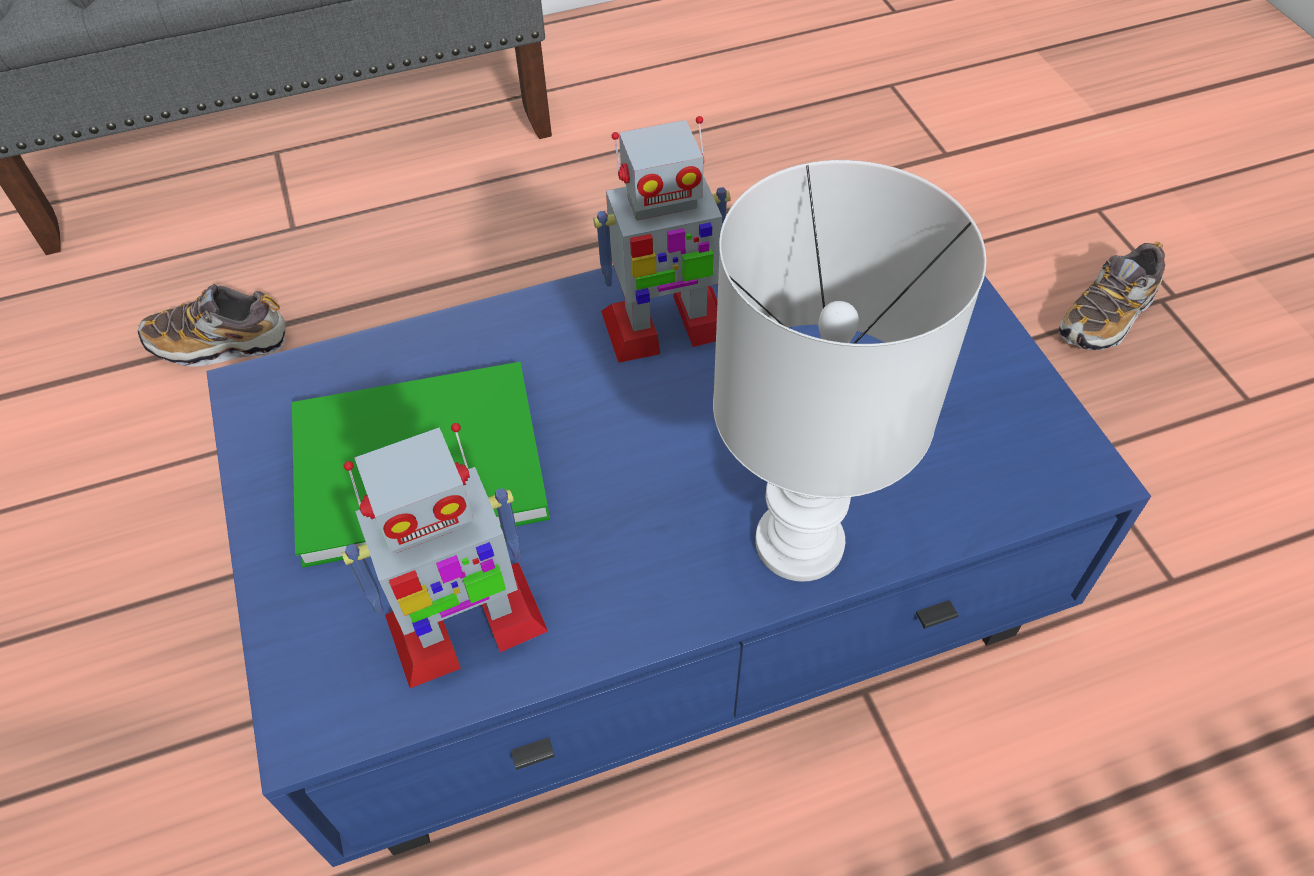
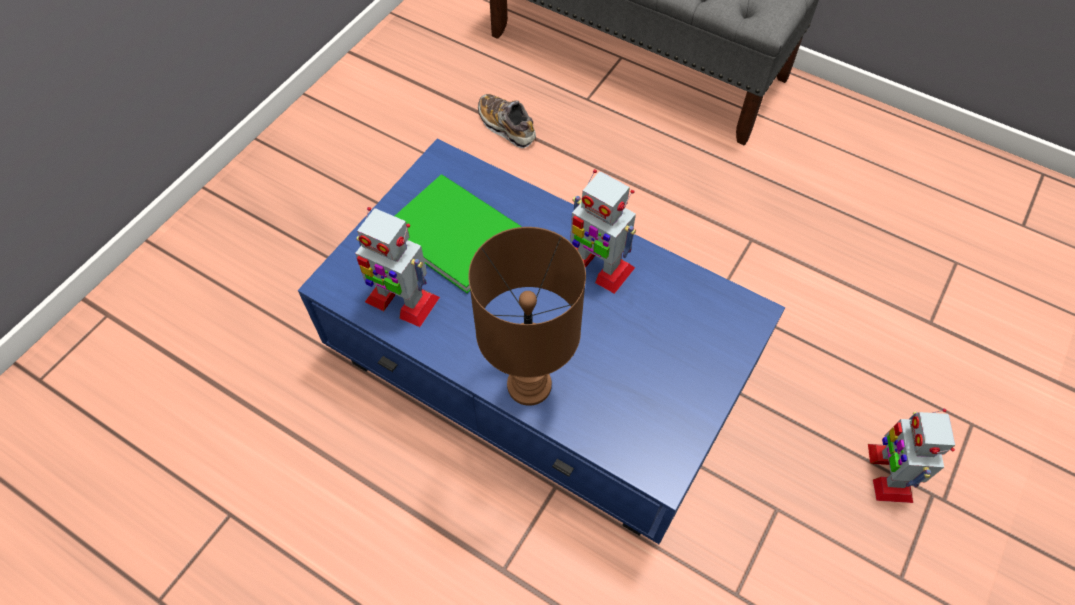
camera: 50 degrees right, 5 degrees up
white table lamp [713,160,986,582] -> brown table lamp [468,227,586,406]
shoe [1058,242,1165,351] -> toy robot [868,409,955,503]

